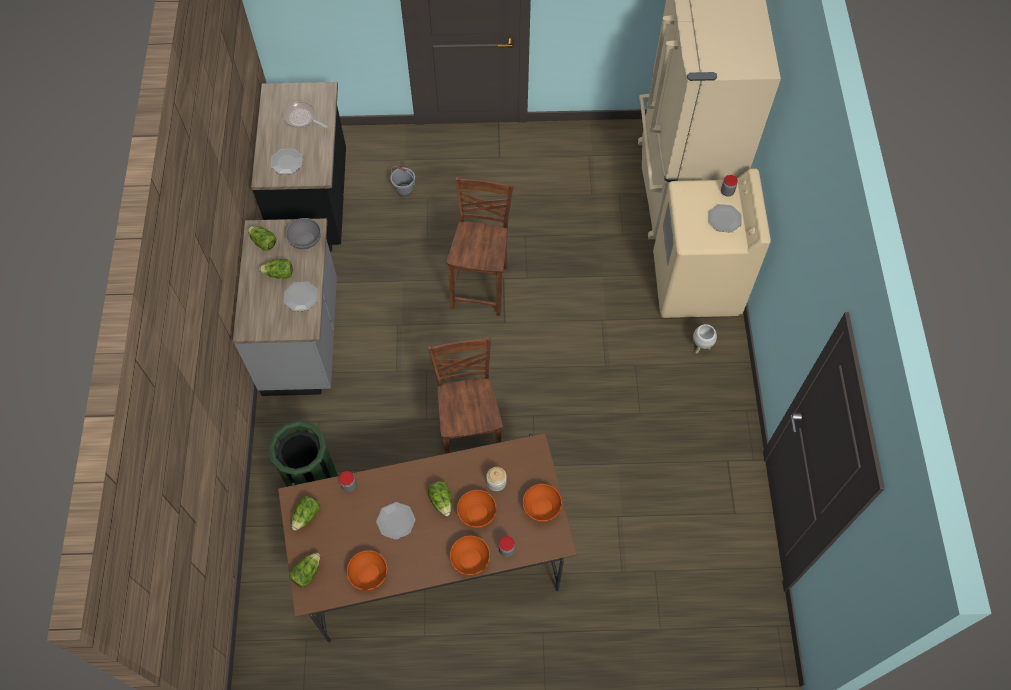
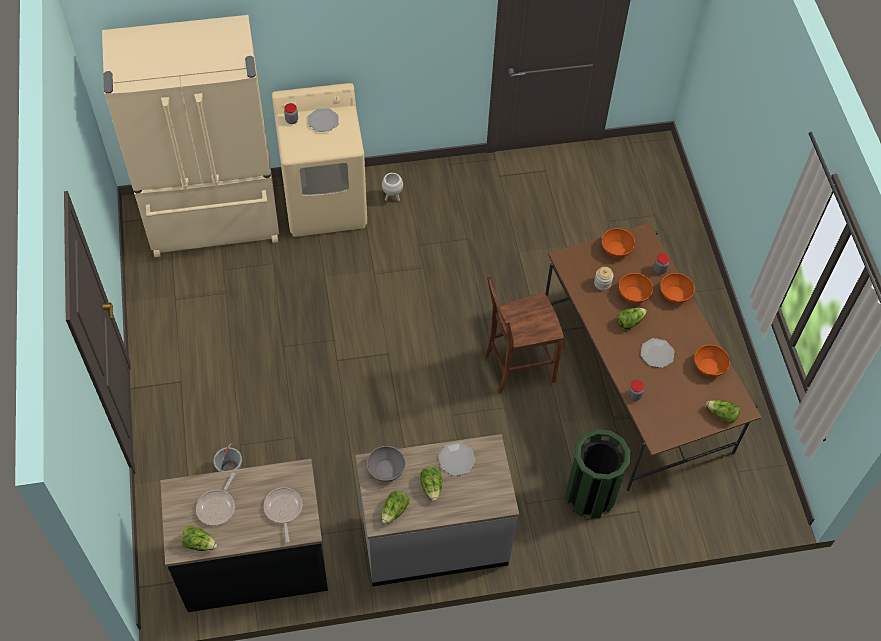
camera: 100 degrees left, 5 degrees down
plate [270,149,303,174] -> frying pan [264,487,302,543]
lettuce [292,496,320,531] -> lettuce moved to [181,526,217,551]
brown chair [446,177,514,316] -> none

